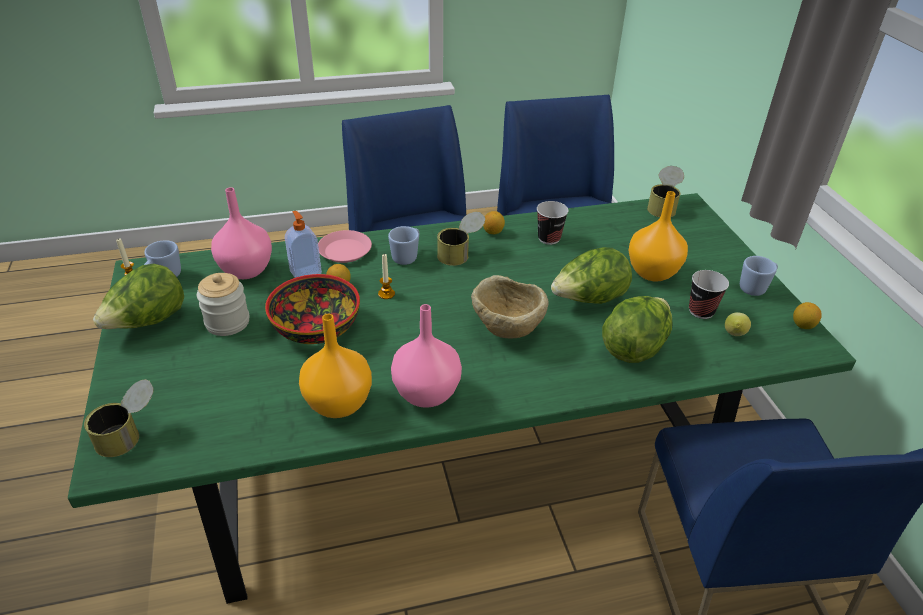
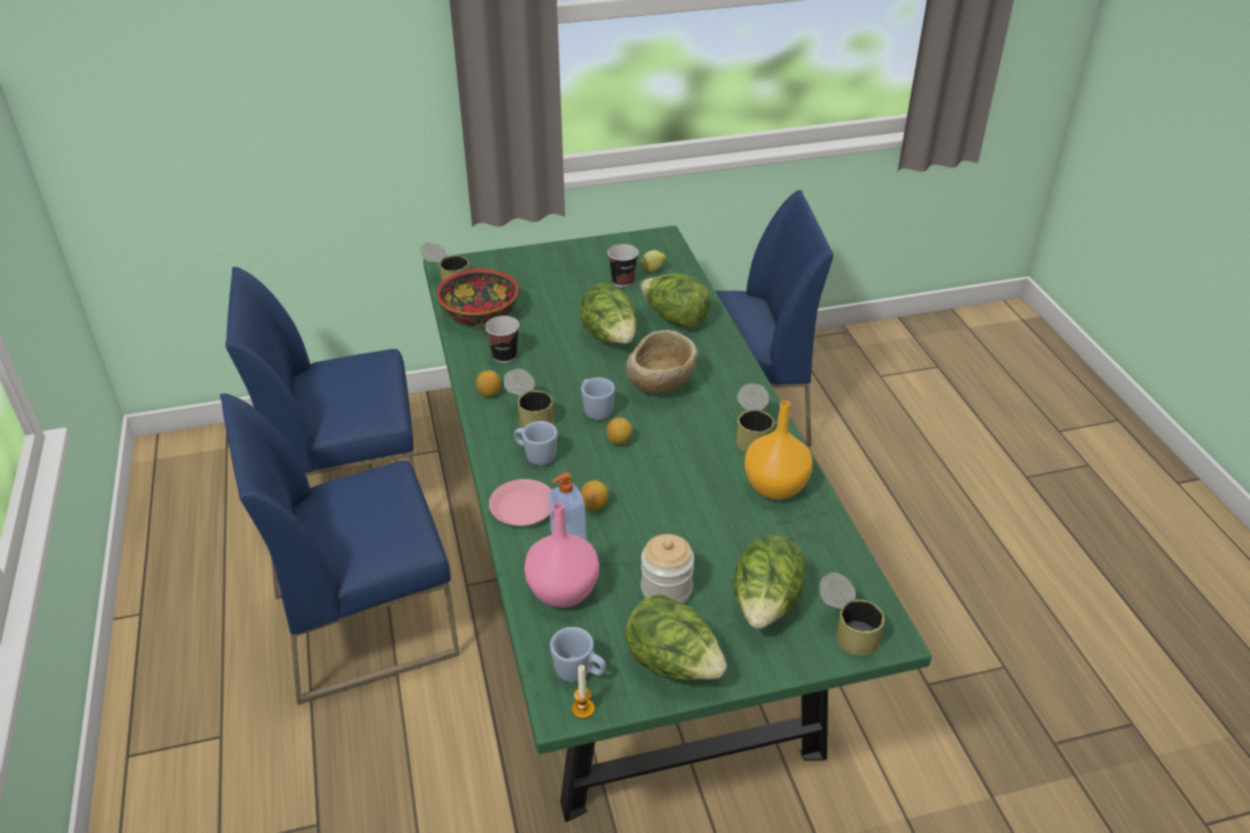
camera: 90 degrees left, 0 degrees up
bowl [265,274,360,344] -> bowl moved to [437,269,518,326]
candle [378,254,395,299] -> none
pink vase [391,304,462,408] -> can [736,383,774,452]
orange vase [628,191,688,282] -> none
blue mug [740,256,778,296] -> blue mug moved to [581,377,615,420]
lemon [793,302,822,329] -> lemon moved to [606,417,632,445]
none -> lettuce [733,535,805,629]

